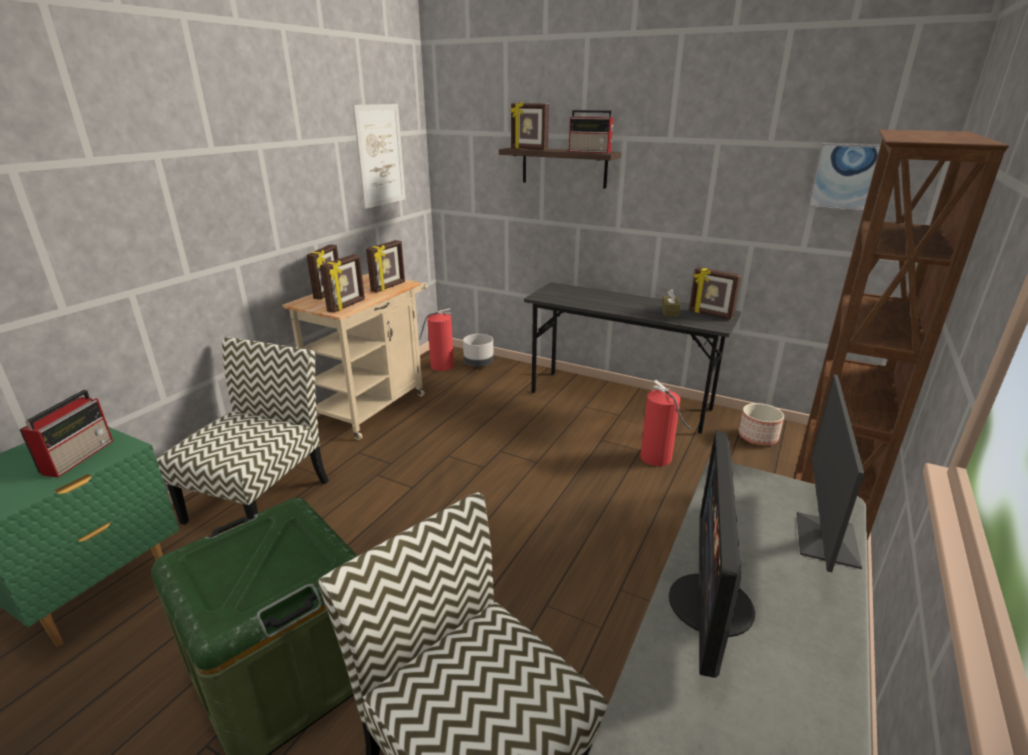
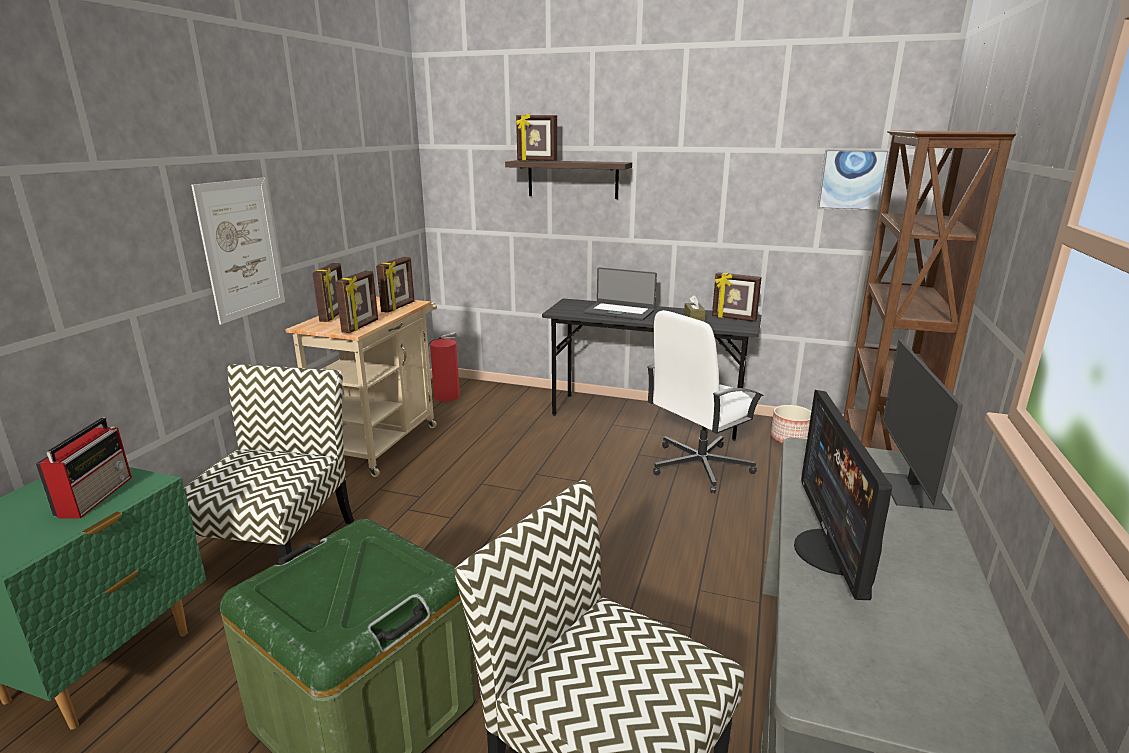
camera: 10 degrees left, 5 degrees down
picture [353,104,406,209] -> picture moved to [191,177,285,324]
grey planter [463,334,494,367] -> none
radio [569,110,614,153] -> none
fire extinguisher [640,380,691,466] -> white office chair [647,310,764,493]
none -> laptop [583,267,657,321]

